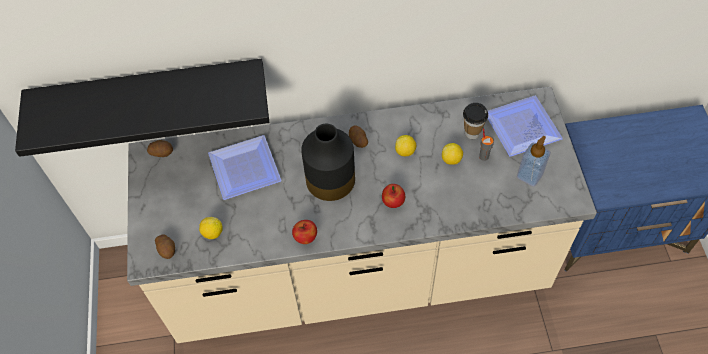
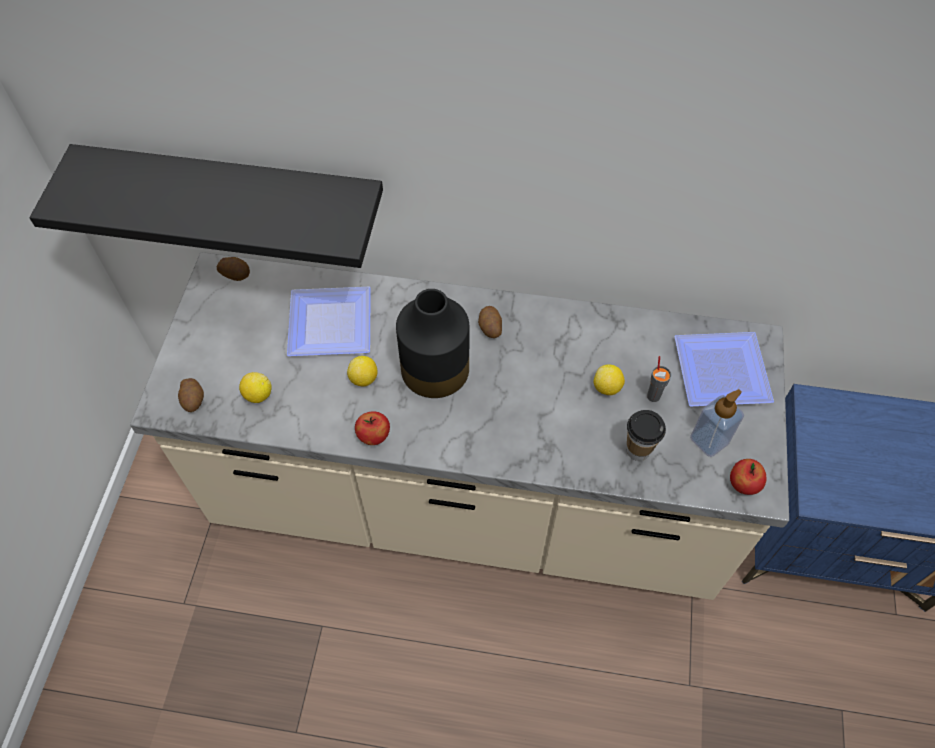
camera: 15 degrees right, 0 degrees up
apple [382,184,405,208] -> apple moved to [730,459,766,495]
lemon [395,135,416,156] -> lemon moved to [347,356,378,387]
cup [463,103,488,139] -> cup moved to [627,410,666,461]

